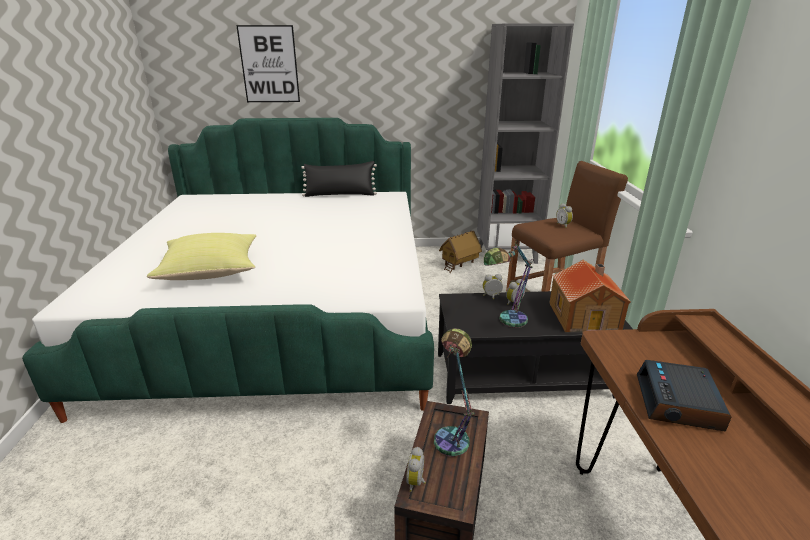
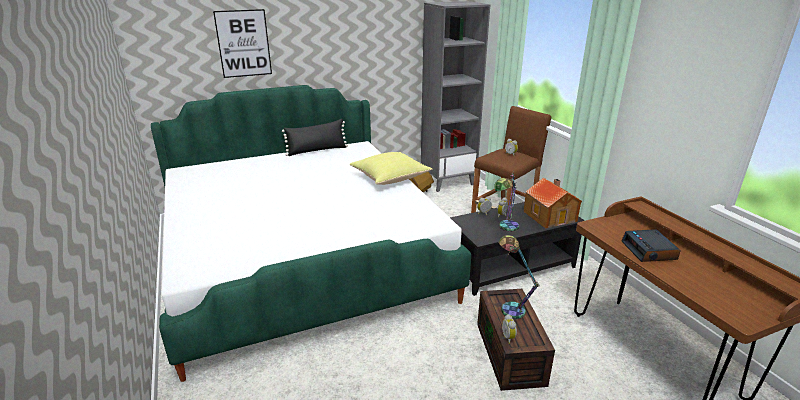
camera: 20 degrees left, 0 degrees up
yellow pillow [147,233,257,280] -> yellow pillow moved to [350,152,432,185]

